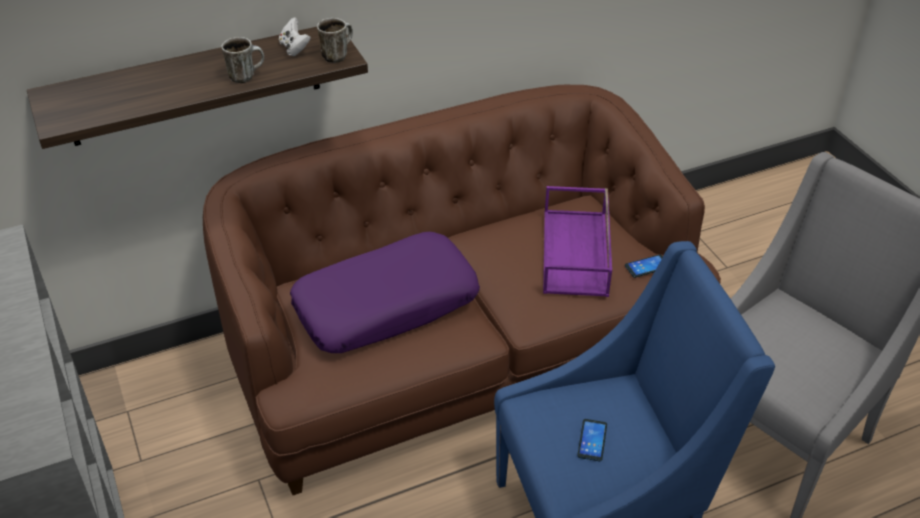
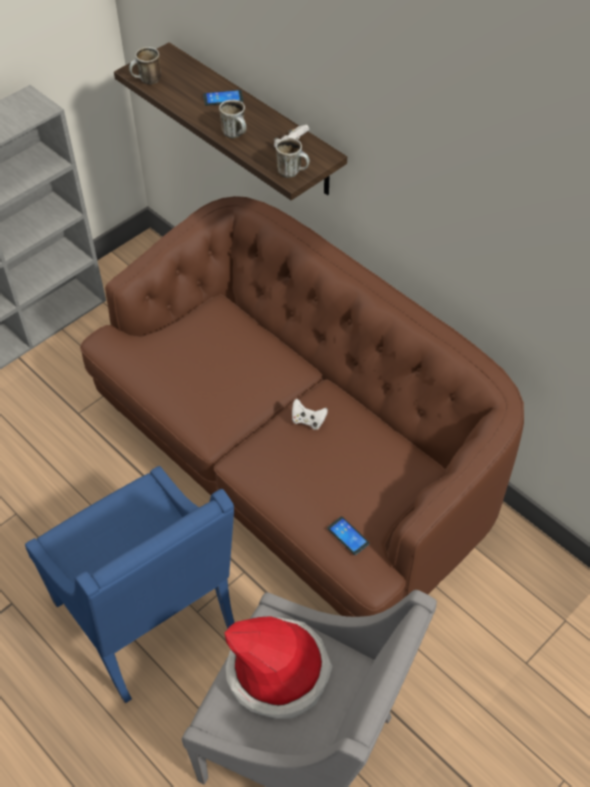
camera: 70 degrees right, 10 degrees up
purple pillow [290,232,480,353] -> none
purple tray [543,186,612,297] -> none
phone [577,419,607,461] -> phone moved to [203,90,243,106]
none -> mug [129,47,161,85]
none -> hat [225,616,332,719]
none -> white game controller [292,399,328,430]

